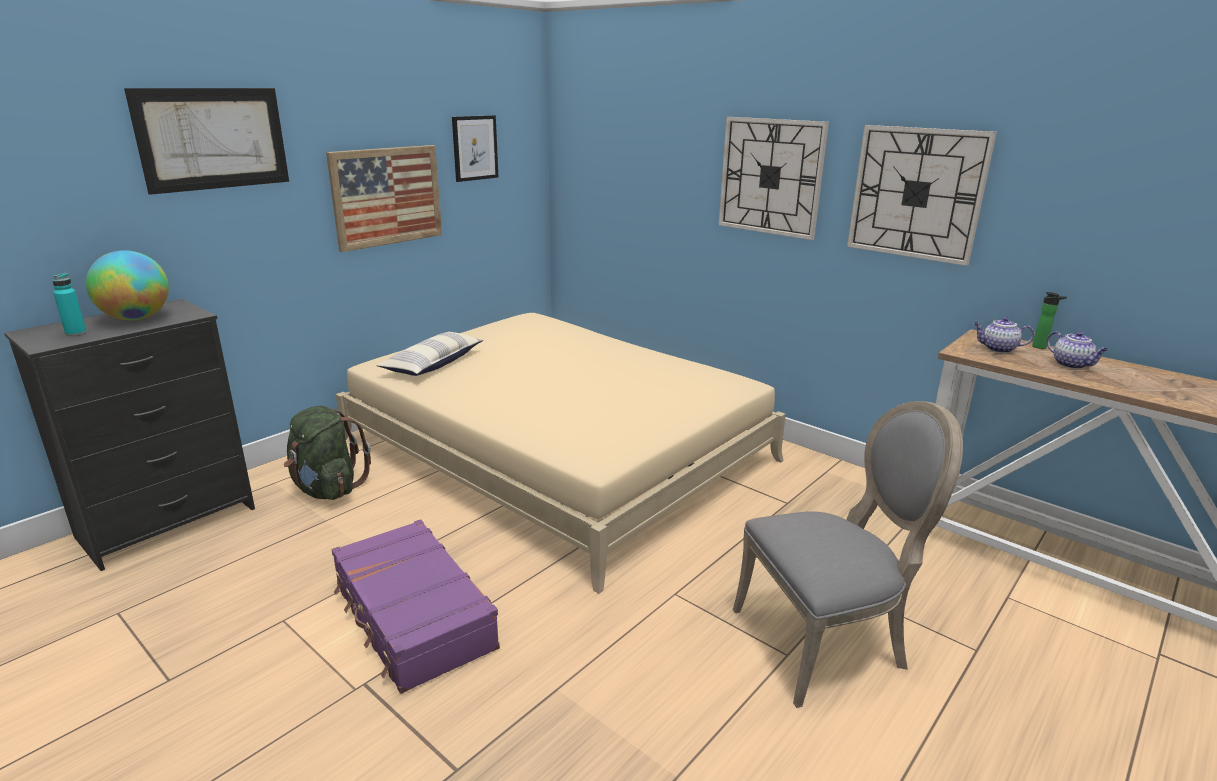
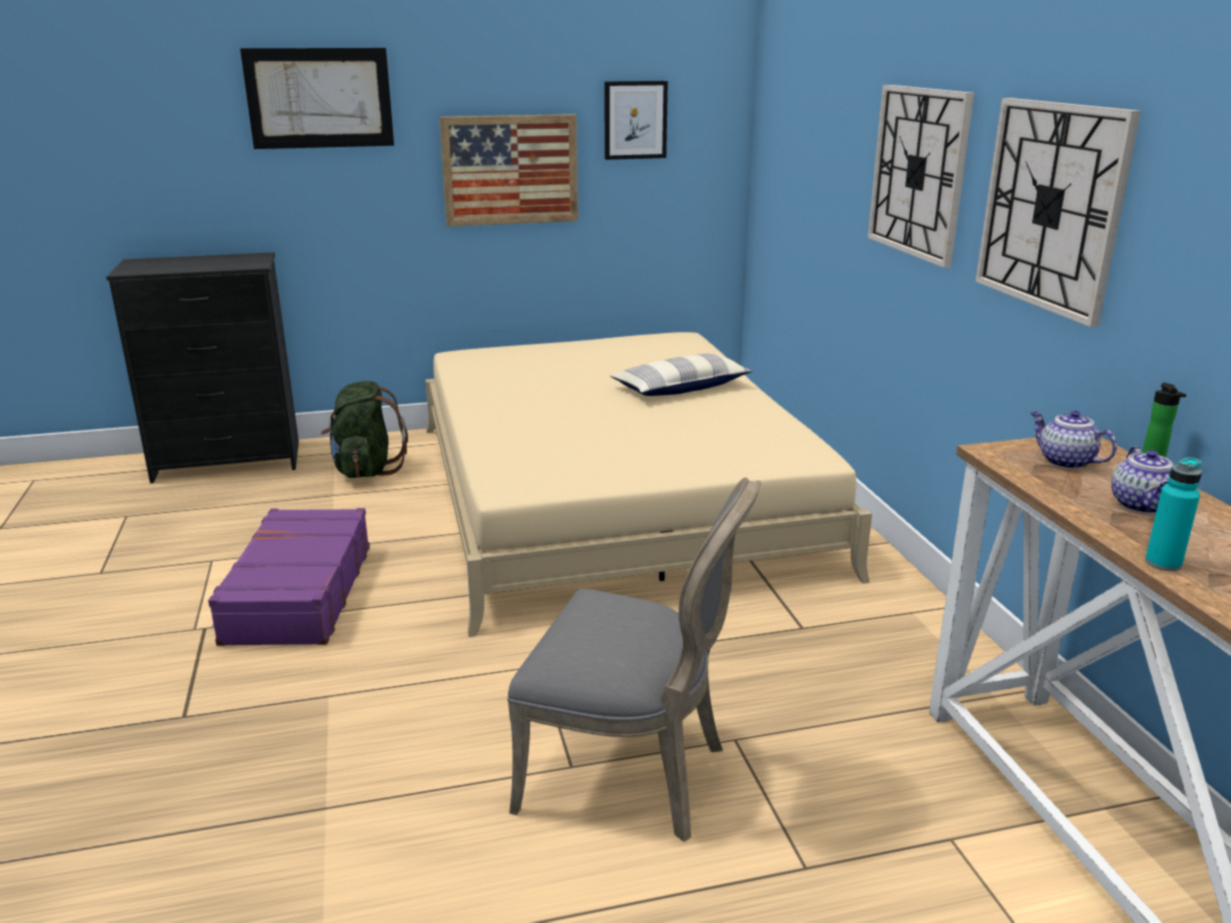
camera: 35 degrees right, 0 degrees up
turquoise bottle [53,273,87,336] -> turquoise bottle moved to [1145,457,1202,571]
globe [86,250,169,320] -> none
pillow [376,332,483,376] -> pillow moved to [610,354,752,396]

